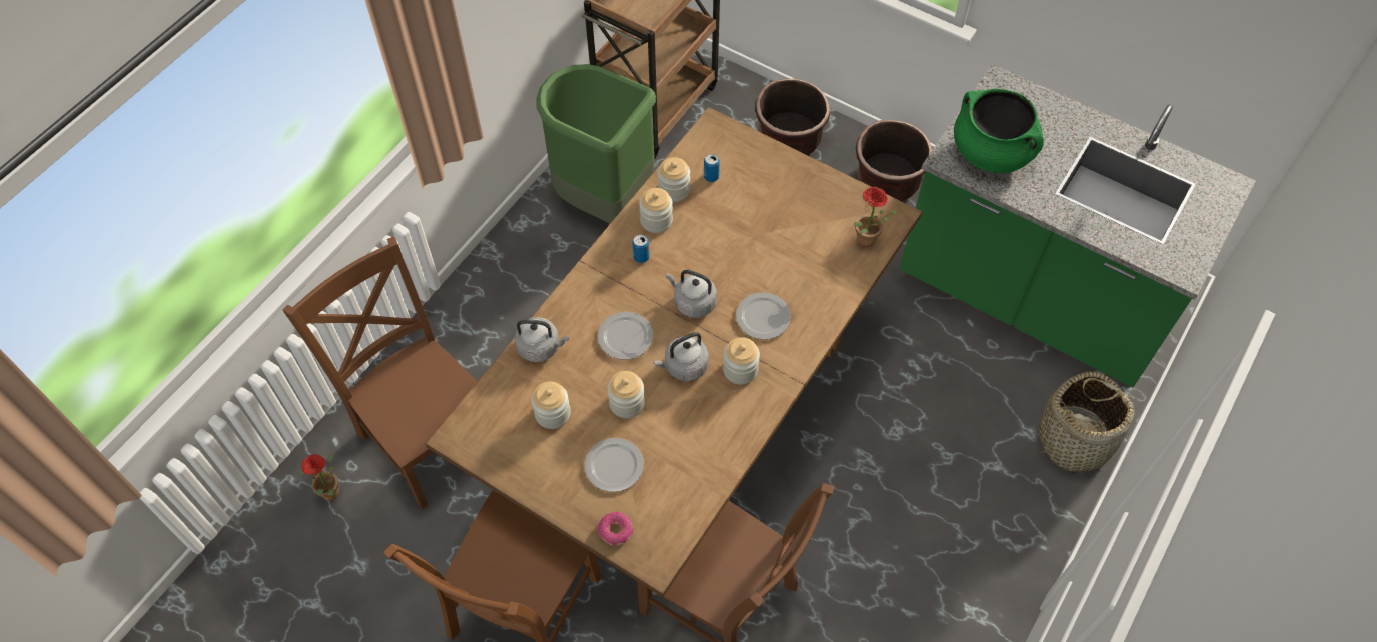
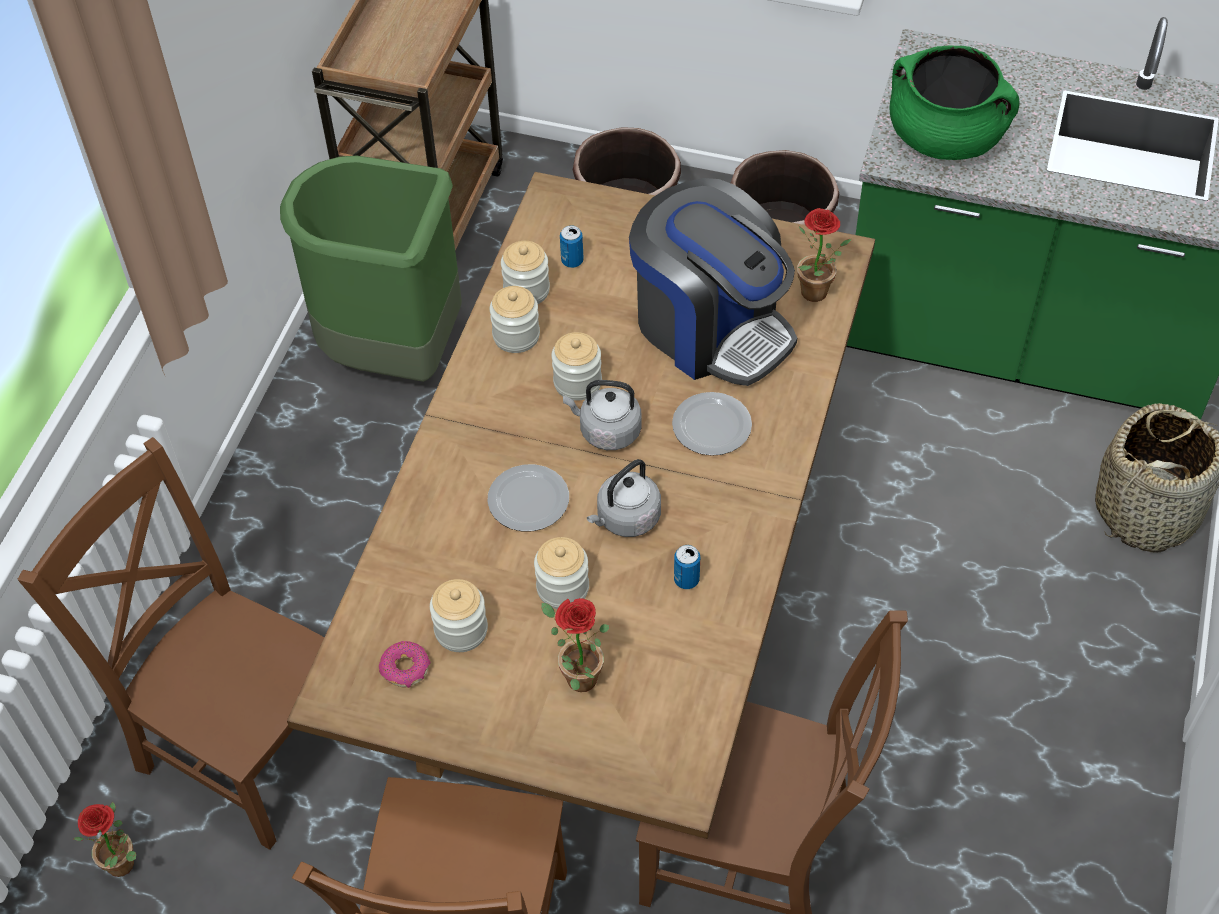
camera: 15 degrees left, 5 degrees down
grey kettle [515,317,569,362] -> none
plate [585,438,644,492] -> potted plant [541,598,610,692]
donut [598,512,633,546] -> donut moved to [379,641,430,688]
can [632,234,649,263] -> can moved to [674,545,700,589]
jar [723,337,760,385] -> jar moved to [552,332,602,401]
none -> coffee machine [629,178,797,386]

